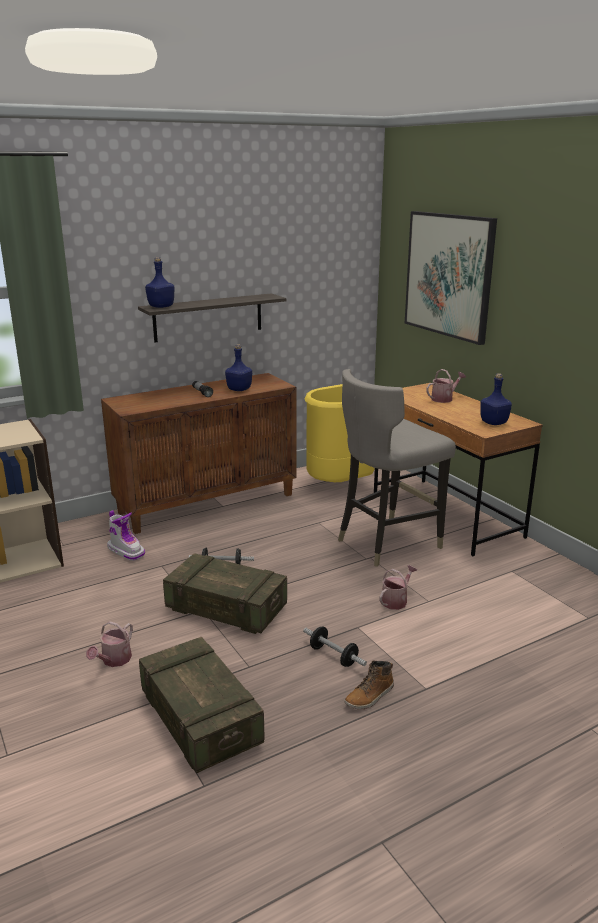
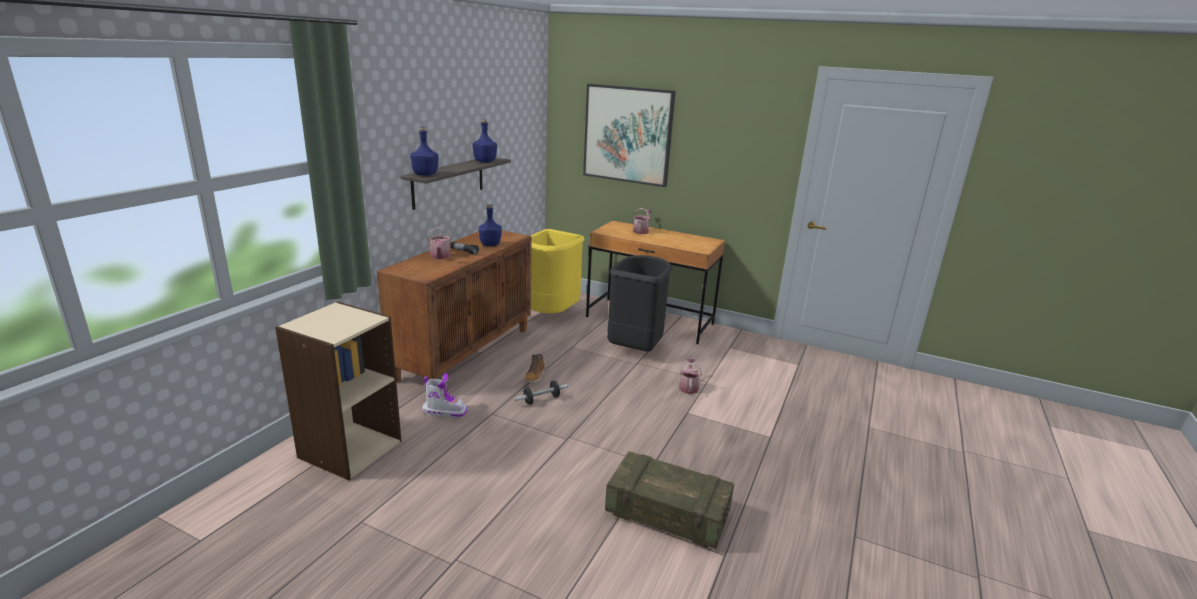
camera: 35 degrees left, 0 degrees up
watering can [86,621,133,667] -> watering can moved to [428,227,451,259]
crate [163,553,287,634] -> none
dumbbell [303,627,367,667] -> none
grey stool [338,369,456,567] -> black trash can [607,255,672,352]
boot [344,661,394,709] -> boot moved to [524,354,545,383]
blue bottle [480,373,512,425] -> blue bottle moved to [472,119,497,162]

